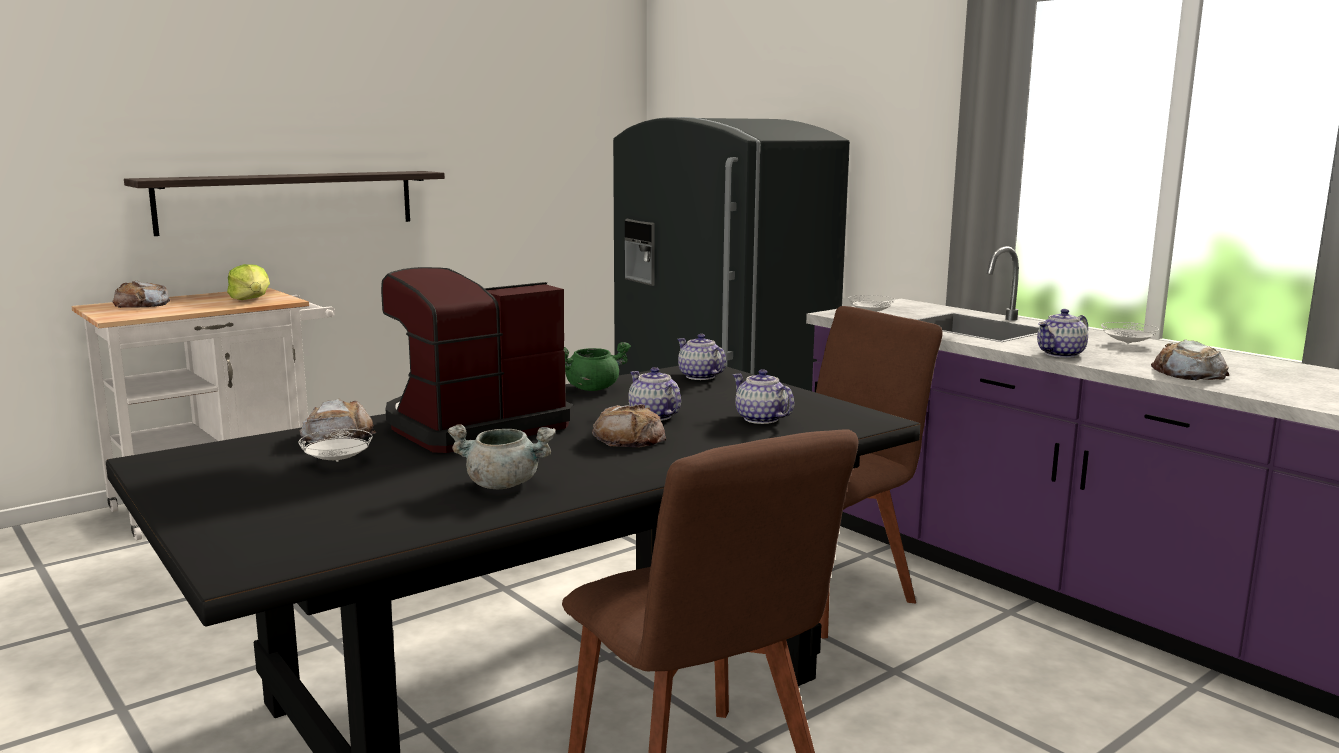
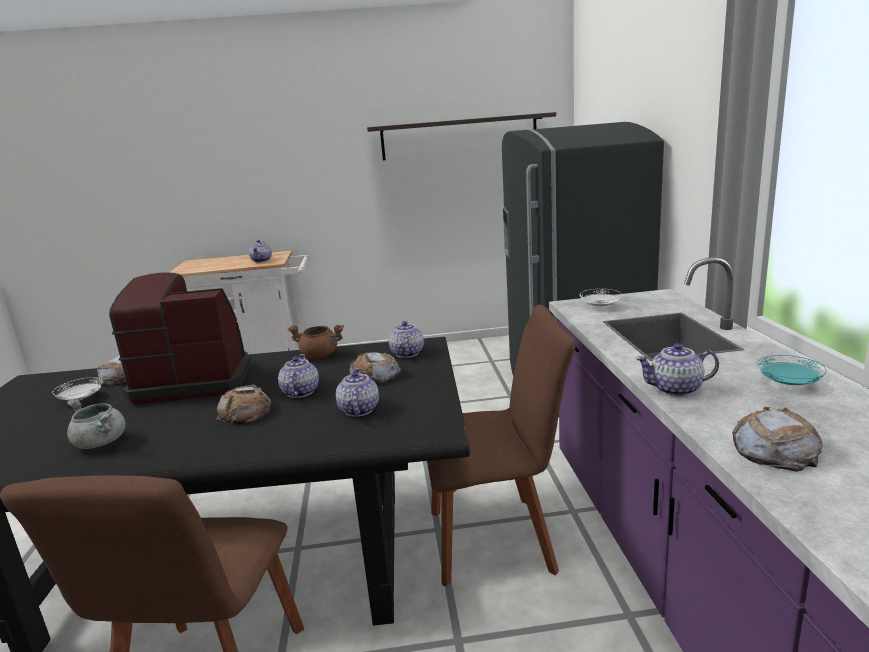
camera: 35 degrees right, 5 degrees up
bread [112,281,170,308] -> bread moved to [349,352,401,384]
shelf [124,171,445,236] -> shelf moved to [367,112,556,160]
lettuce [227,264,270,300] -> teapot [249,240,272,262]
green cooking pot [563,342,631,391] -> brown cooking pot [288,325,344,359]
white plate [1101,322,1159,344] -> turquoise plate [757,355,827,385]

